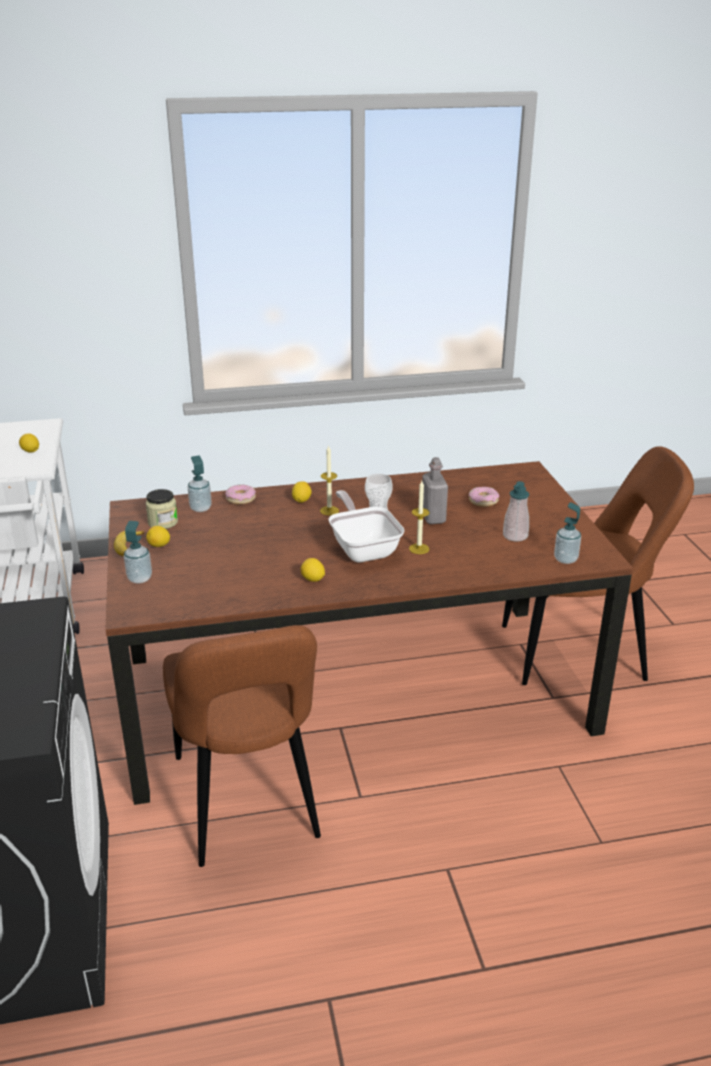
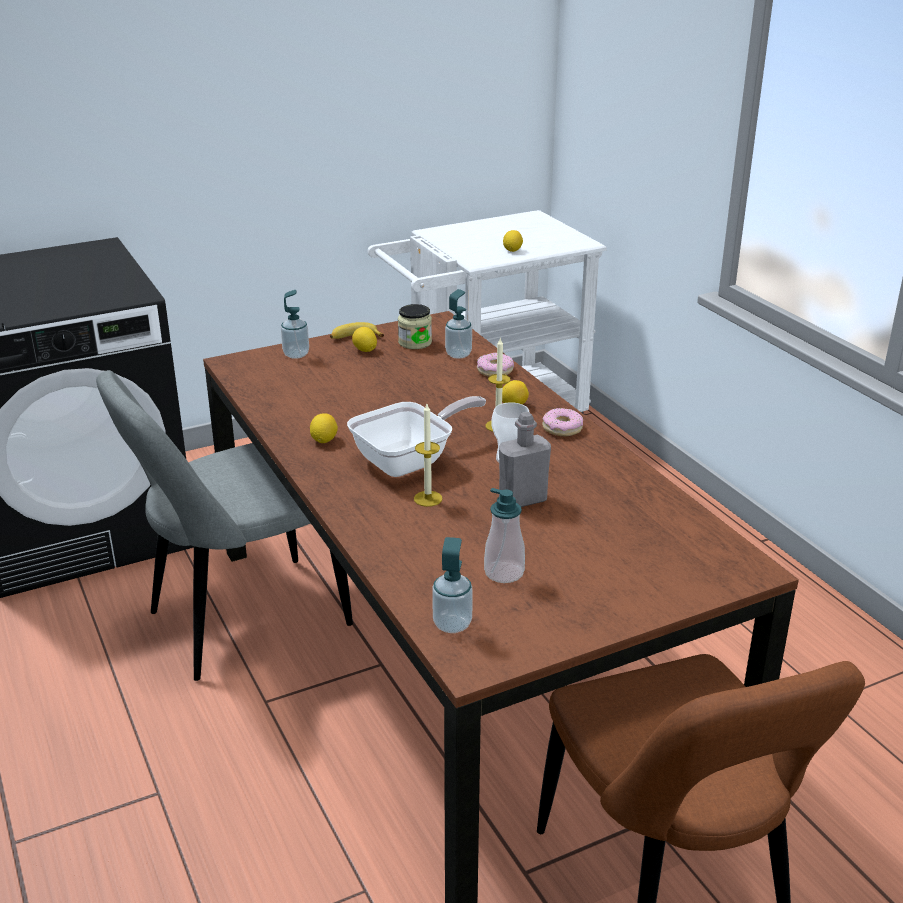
camera: 75 degrees right, 0 degrees up
brown chair [163,625,321,867] -> grey chair [96,370,353,681]
donut [469,487,499,507] -> donut moved to [542,408,583,436]

